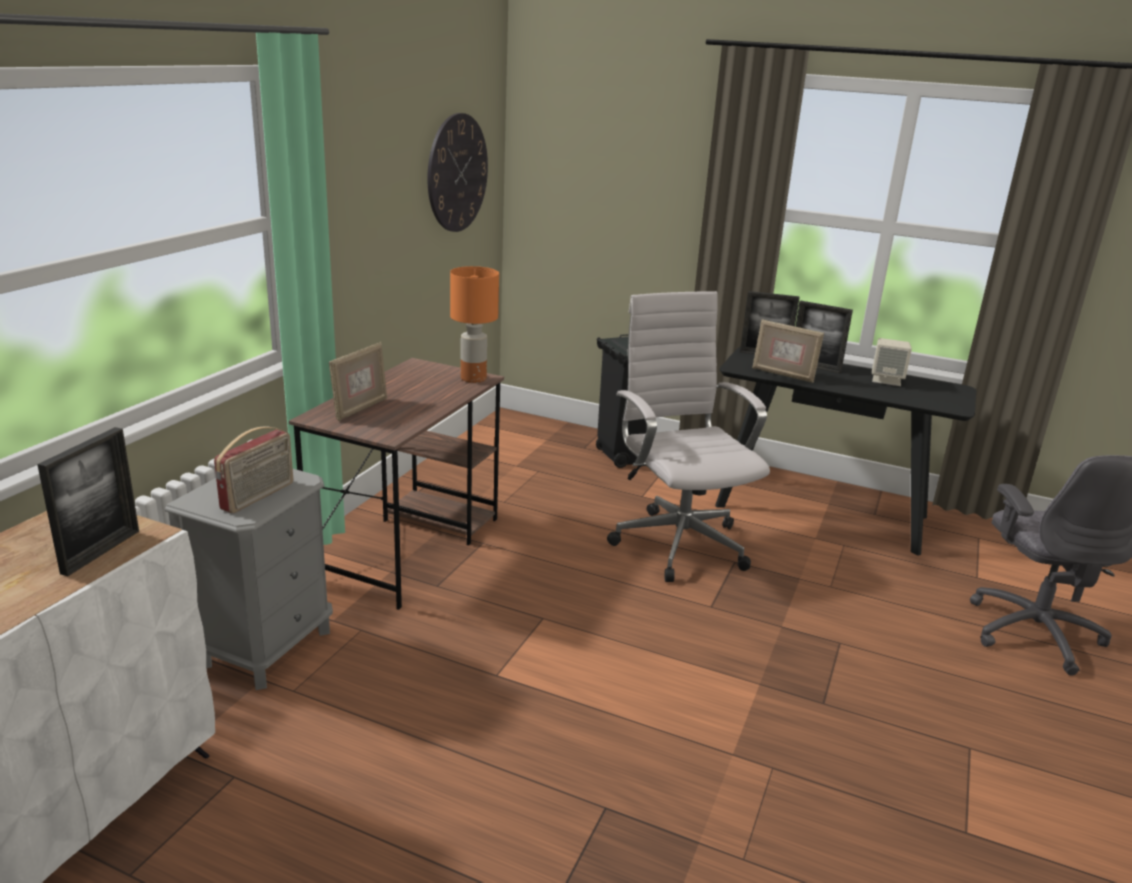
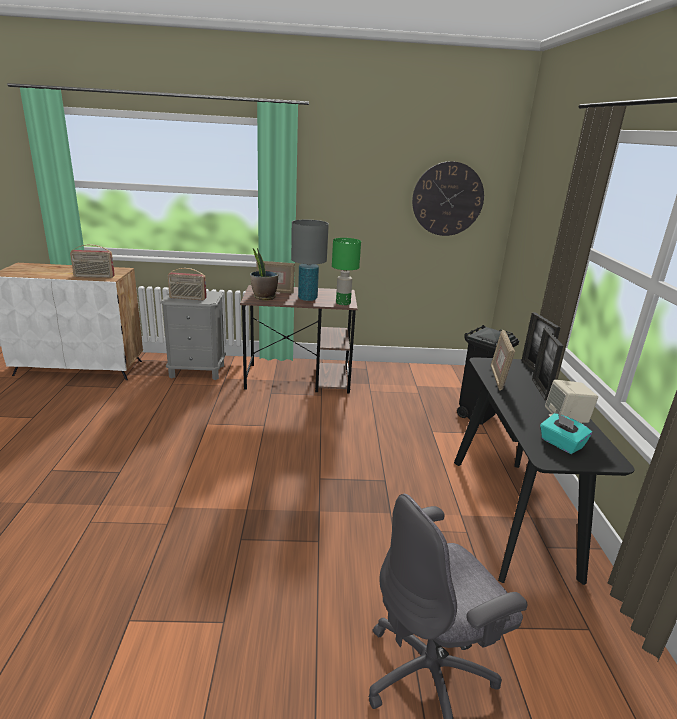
camera: 65 degrees right, 0 degrees up
picture frame [37,427,139,576] -> radio [70,244,115,278]
orange table lamp [450,266,499,383] -> green table lamp [332,238,361,305]
white office chair [607,291,770,582] -> none
none -> potted plant [250,248,278,300]
none -> grey table lamp [291,219,329,301]
none -> turquoise tissue box [540,413,592,454]

